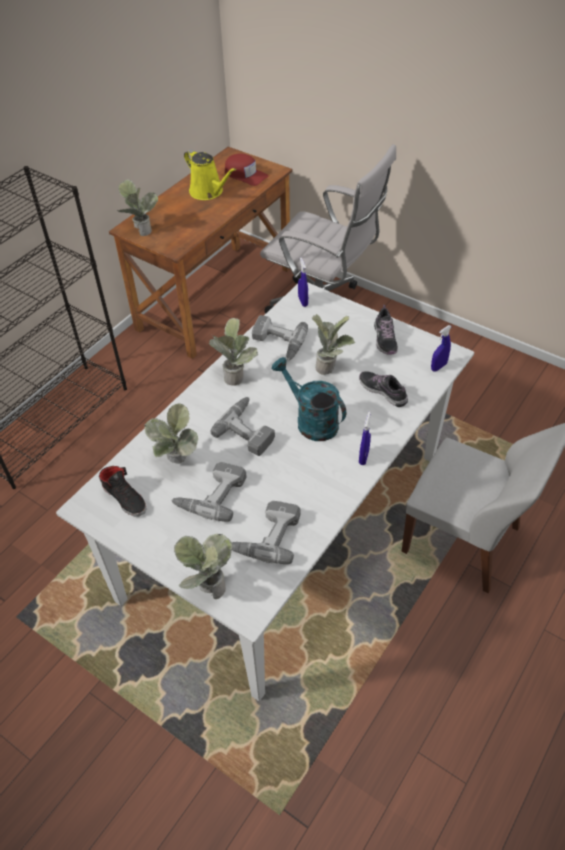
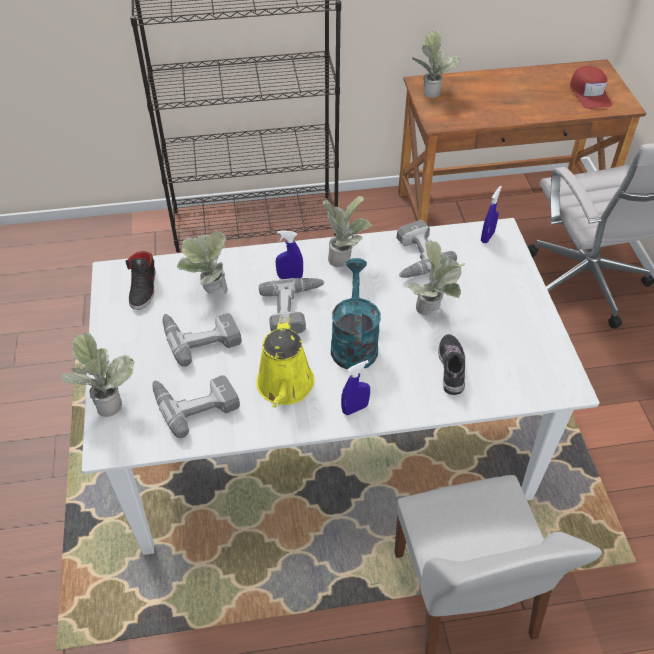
camera: 45 degrees right, 0 degrees up
yellow watering can [184,149,236,200] -> yellow watering can moved to [256,314,315,408]
shoe [374,305,398,355] -> none
blue spray bottle [431,325,452,372] -> blue spray bottle moved to [276,231,303,279]

